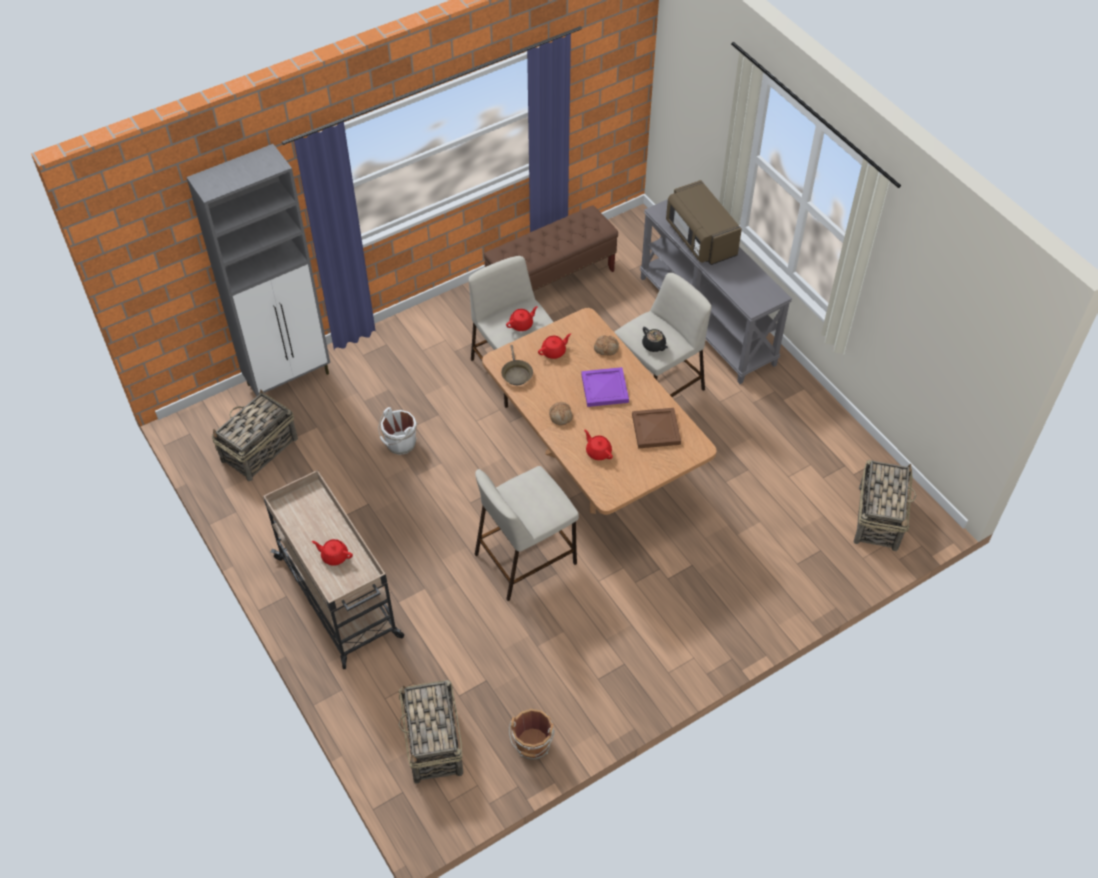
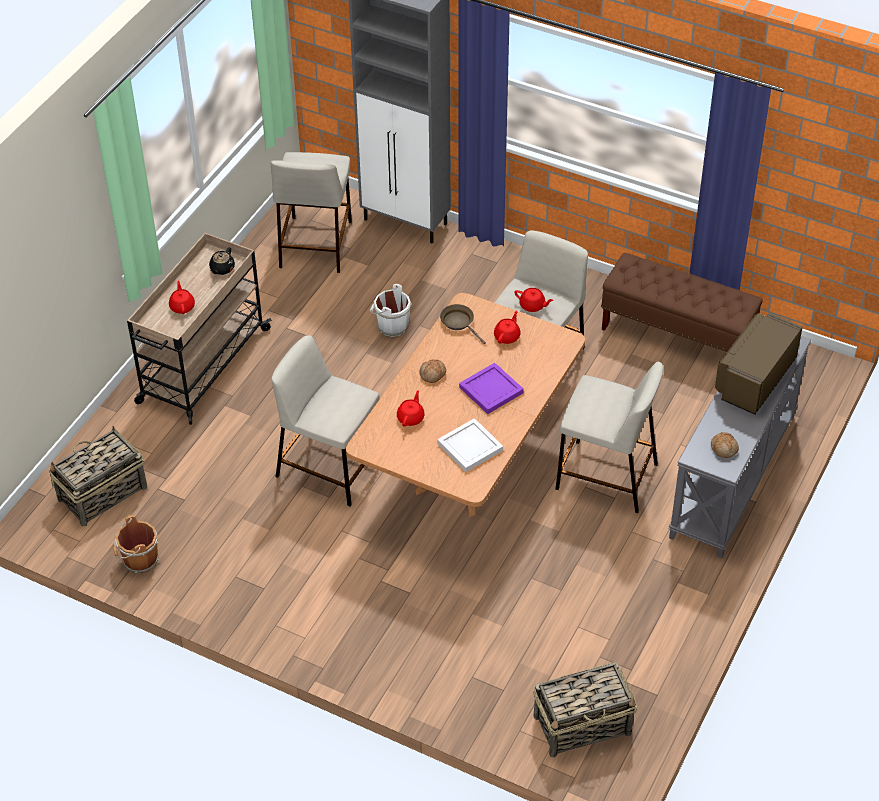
camera: 60 degrees right, 5 degrees down
basket [212,389,298,481] -> beige stool [270,152,352,273]
brown frying pan [501,345,533,385] -> brown frying pan turned 90 degrees clockwise [440,304,486,344]
red teapot [538,333,571,359] -> red teapot turned 90 degrees counterclockwise [494,311,521,344]
bread [594,335,619,356] -> bread moved to [711,432,739,458]
brown tray [632,408,681,448] -> white tray [437,418,503,472]
black teapot [642,327,668,352] -> black teapot moved to [209,247,235,275]

